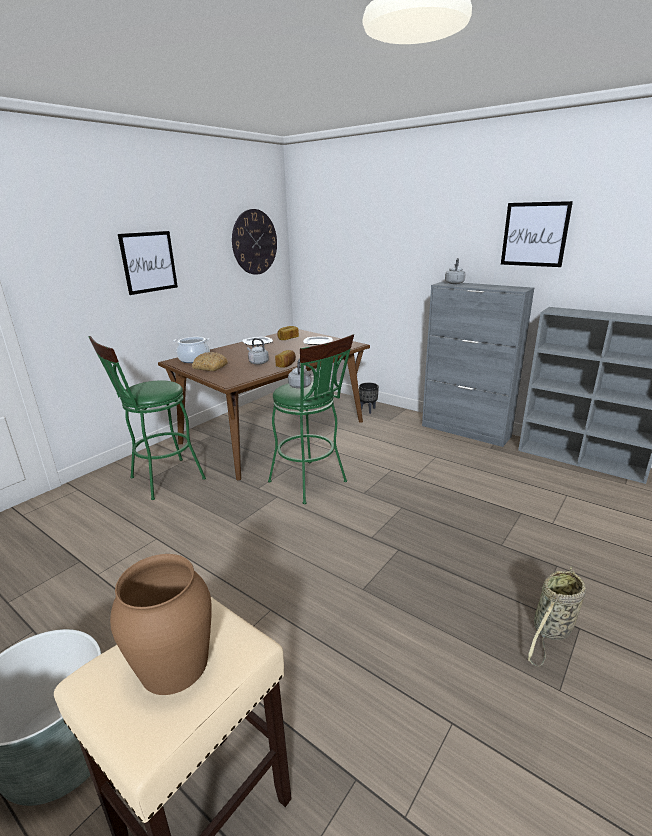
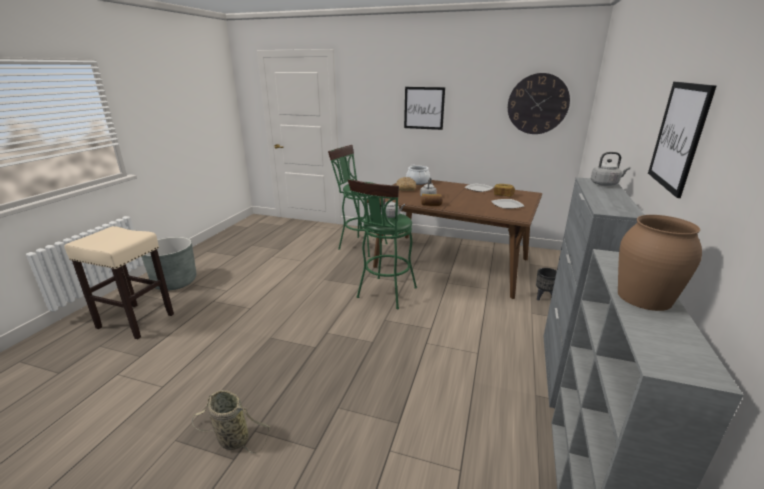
camera: 70 degrees right, 0 degrees up
brown vase [110,554,212,695] -> brown vase moved to [618,215,702,311]

